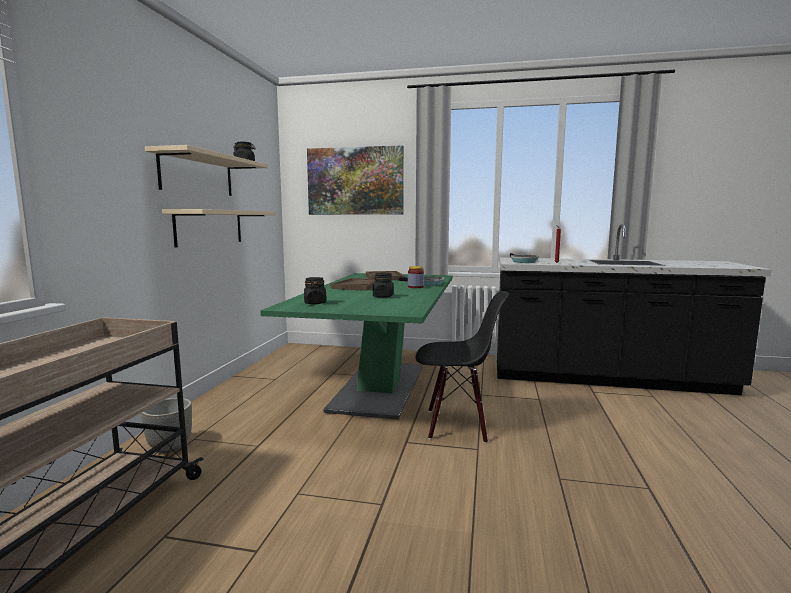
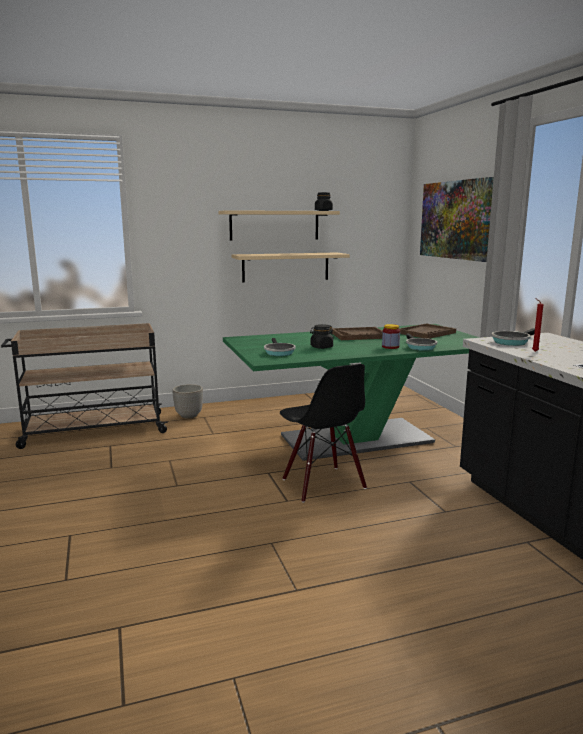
camera: 60 degrees right, 5 degrees up
black jar [304,277,327,304] -> none
none -> frying pan [264,338,296,356]

